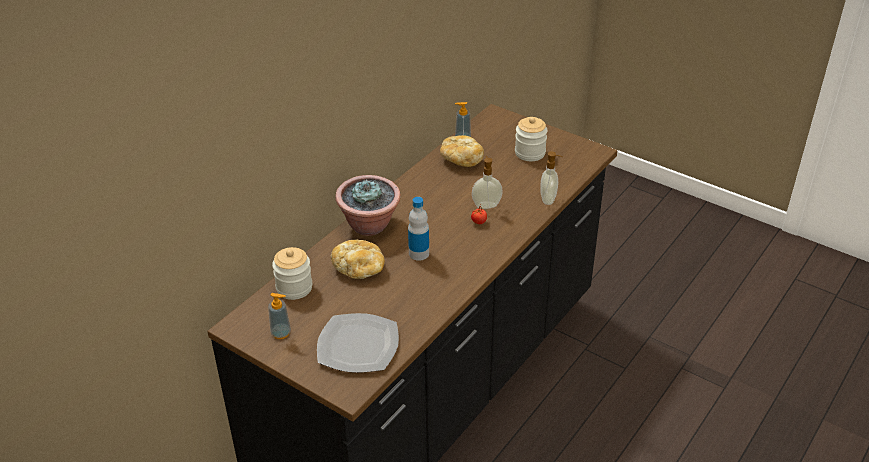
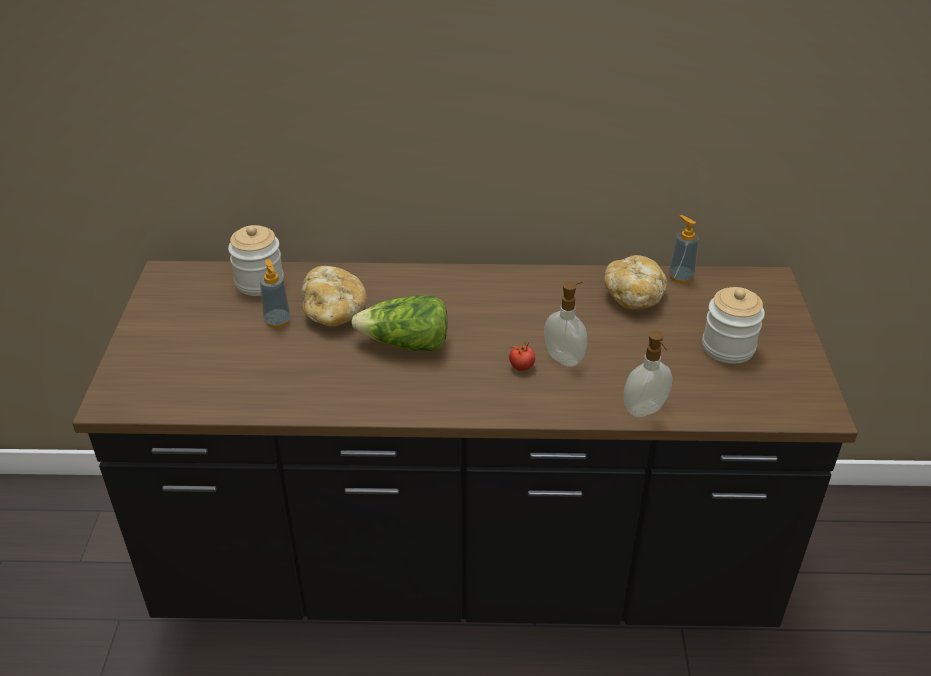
camera: 55 degrees right, 0 degrees up
soap dispenser [268,293,291,339] -> soap dispenser moved to [260,259,291,328]
plate [317,313,399,373] -> none
potted plant [335,175,401,236] -> none
bottle [408,197,429,261] -> lettuce [351,295,448,352]

